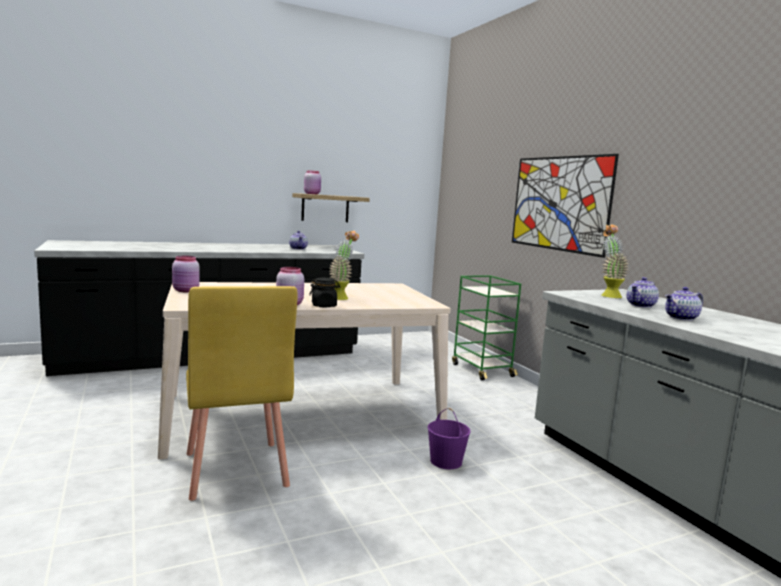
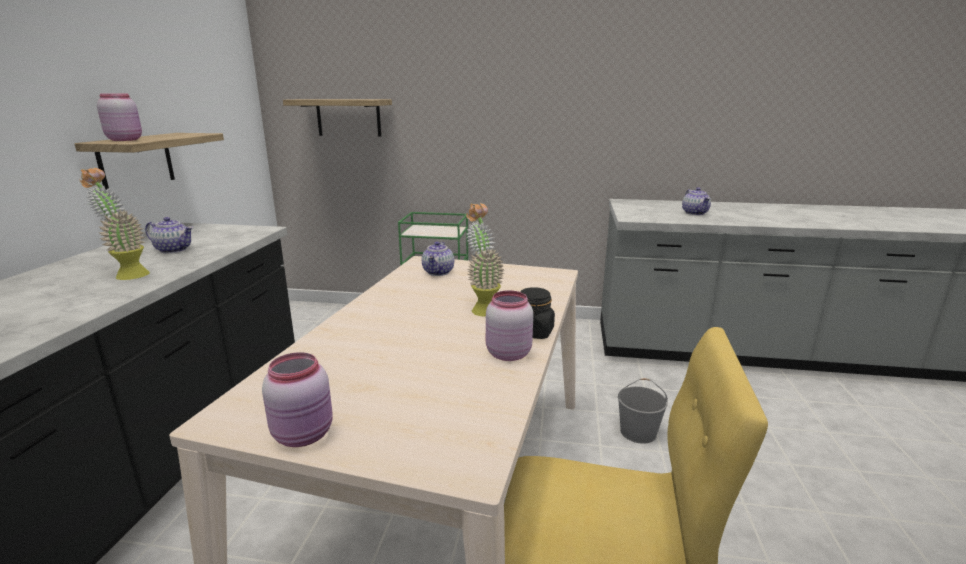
camera: 55 degrees left, 10 degrees up
purple bucket [428,408,471,469] -> grey bucket [618,378,668,444]
picture [512,154,619,258] -> none
potted plant [601,224,628,298] -> potted plant moved to [79,168,150,280]
teapot [665,287,703,321] -> teapot moved to [422,241,454,276]
none -> shelf [283,99,392,137]

